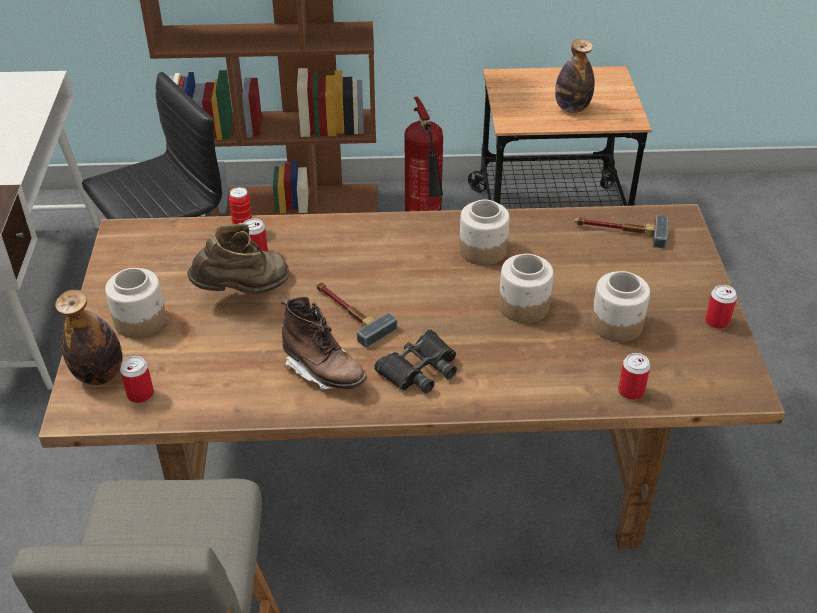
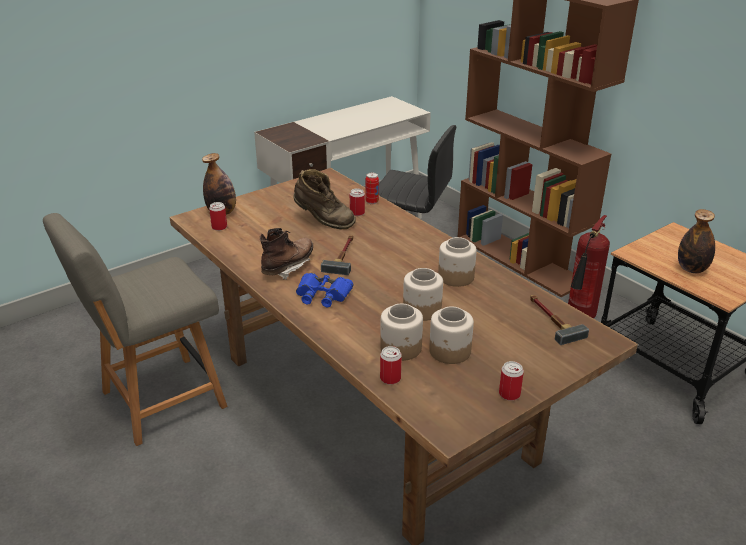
camera: 55 degrees right, 10 degrees down
jar [105,268,166,339] -> jar moved to [380,304,423,361]
brown boot [281,297,367,389] -> brown boot turned 150 degrees counterclockwise [260,228,313,280]
black binoculars [374,329,457,393] -> blue binoculars [296,273,353,307]

